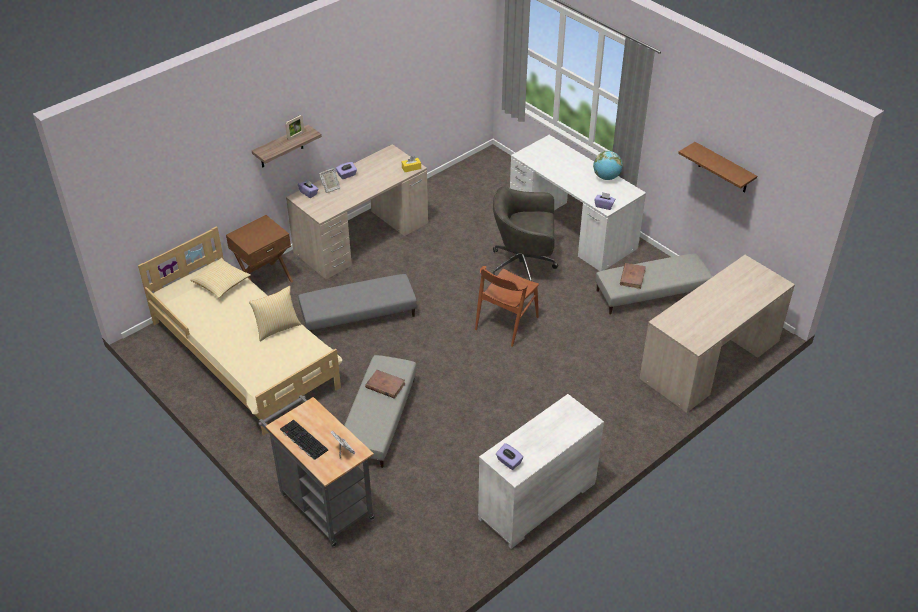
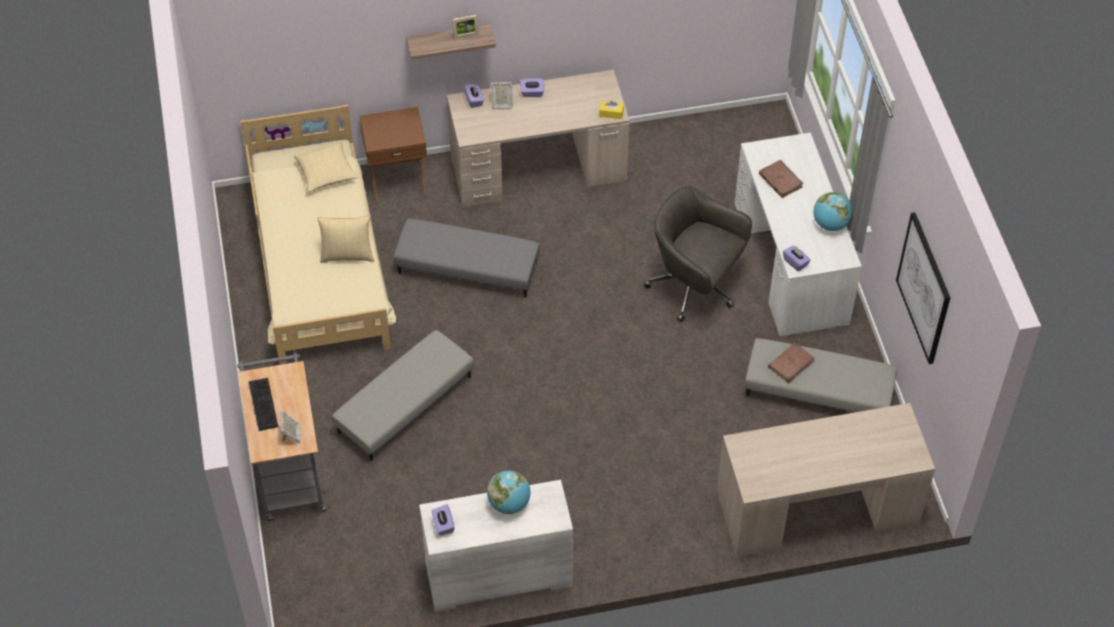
camera: 30 degrees right, 10 degrees up
brown book [365,370,406,399] -> brown book moved to [759,160,803,198]
brown chair [475,266,539,347] -> none
brown shelf [678,142,757,193] -> picture [896,212,950,364]
none -> globe [487,471,531,514]

